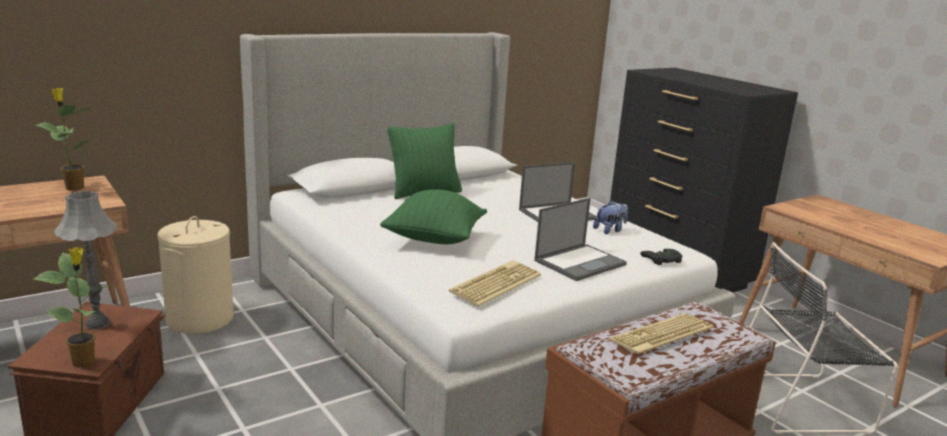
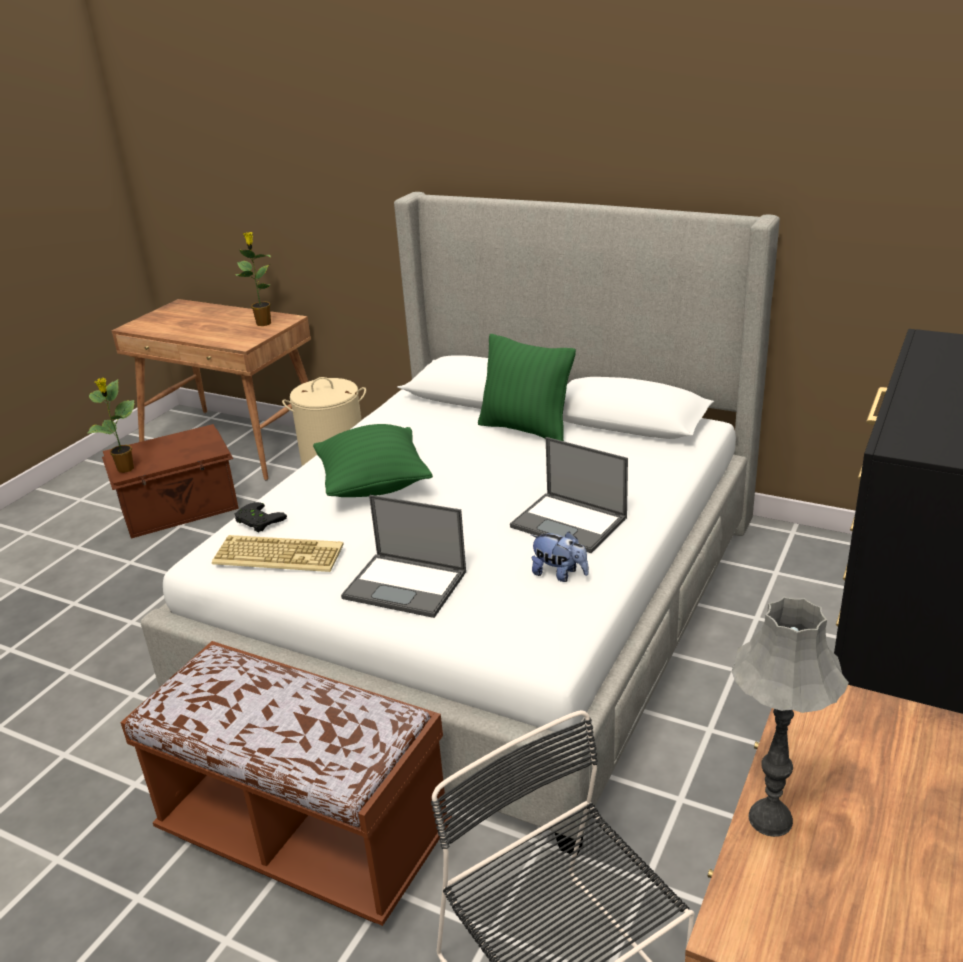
camera: 65 degrees right, 10 degrees up
grey table lamp [54,191,117,329] -> grey table lamp moved to [732,597,849,837]
keyboard [608,313,714,354] -> none
black game controller [640,249,683,265] -> black game controller moved to [235,502,287,532]

